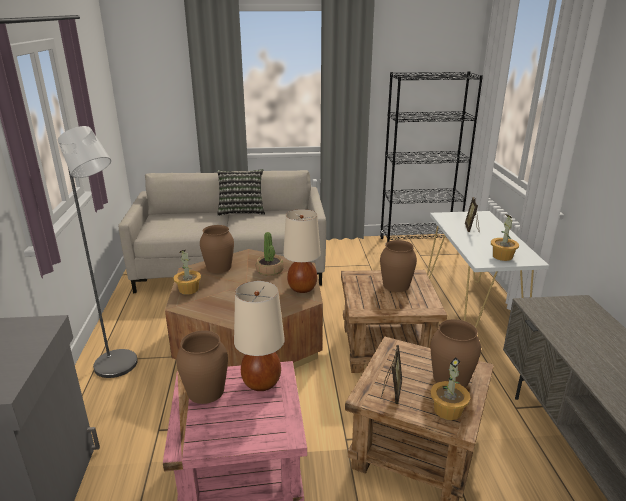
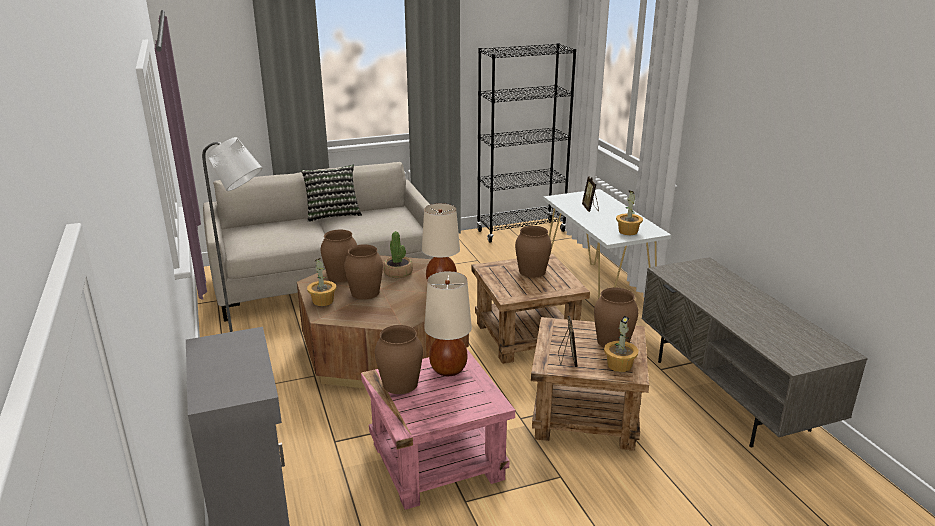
camera: 15 degrees left, 0 degrees up
none -> brown vase [344,244,383,300]

